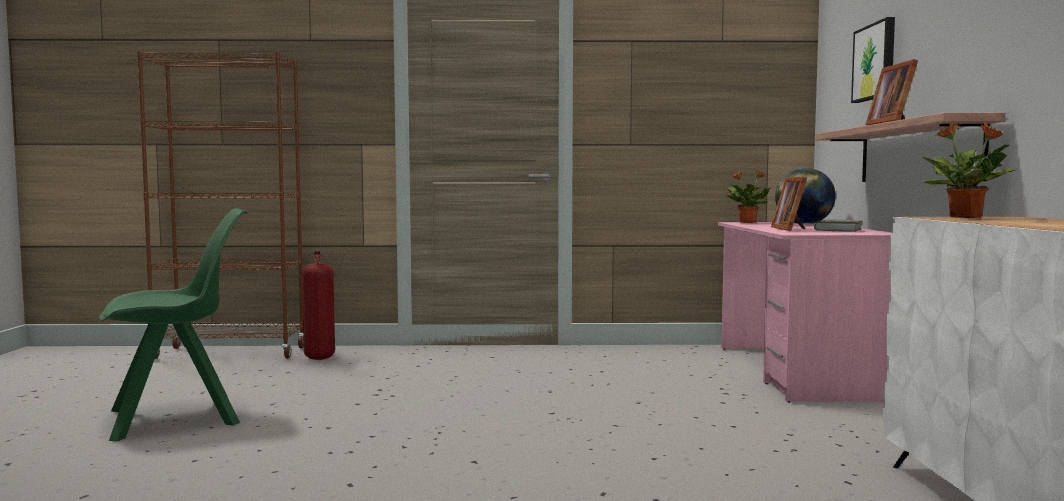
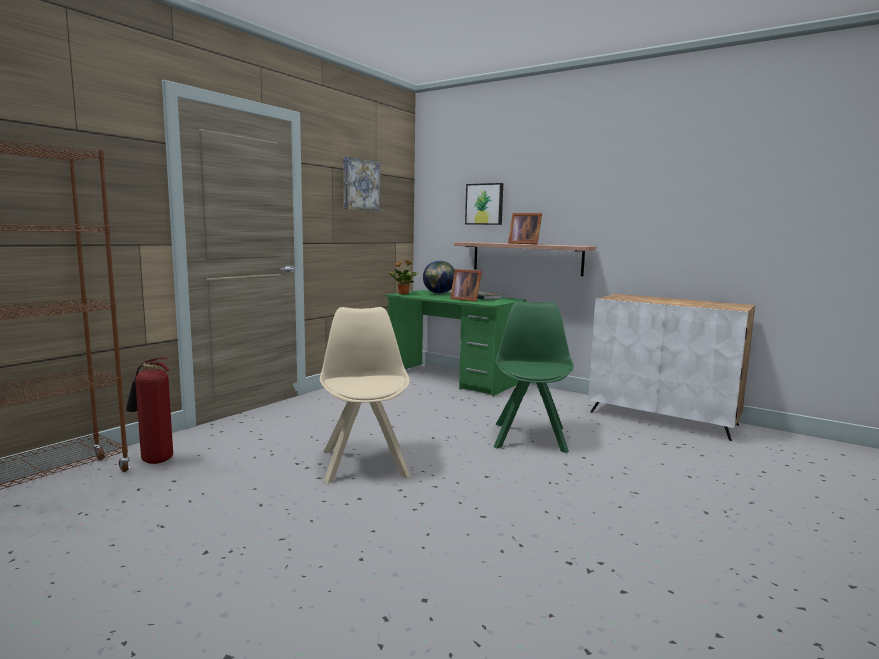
camera: 55 degrees left, 5 degrees up
green chair [99,208,248,442] -> green chair moved to [494,301,574,453]
pink desk [718,222,891,403] -> green desk [385,290,526,396]
potted plant [922,122,1017,218] -> none
none -> beige chair [320,307,410,483]
none -> picture [343,157,380,211]

